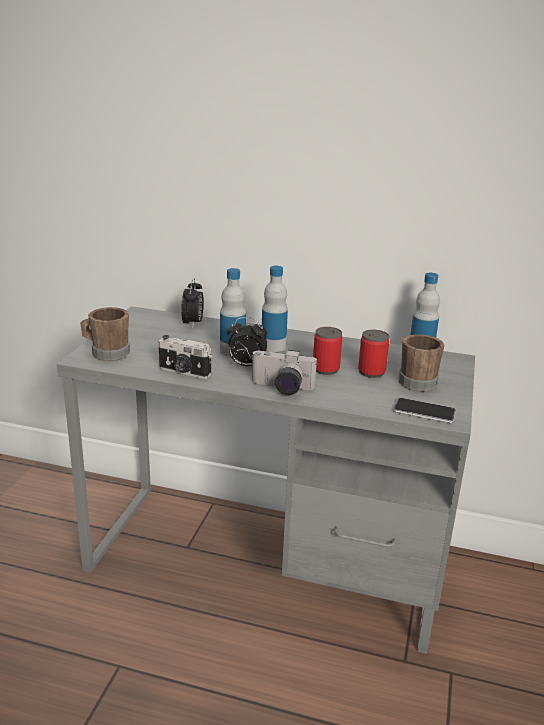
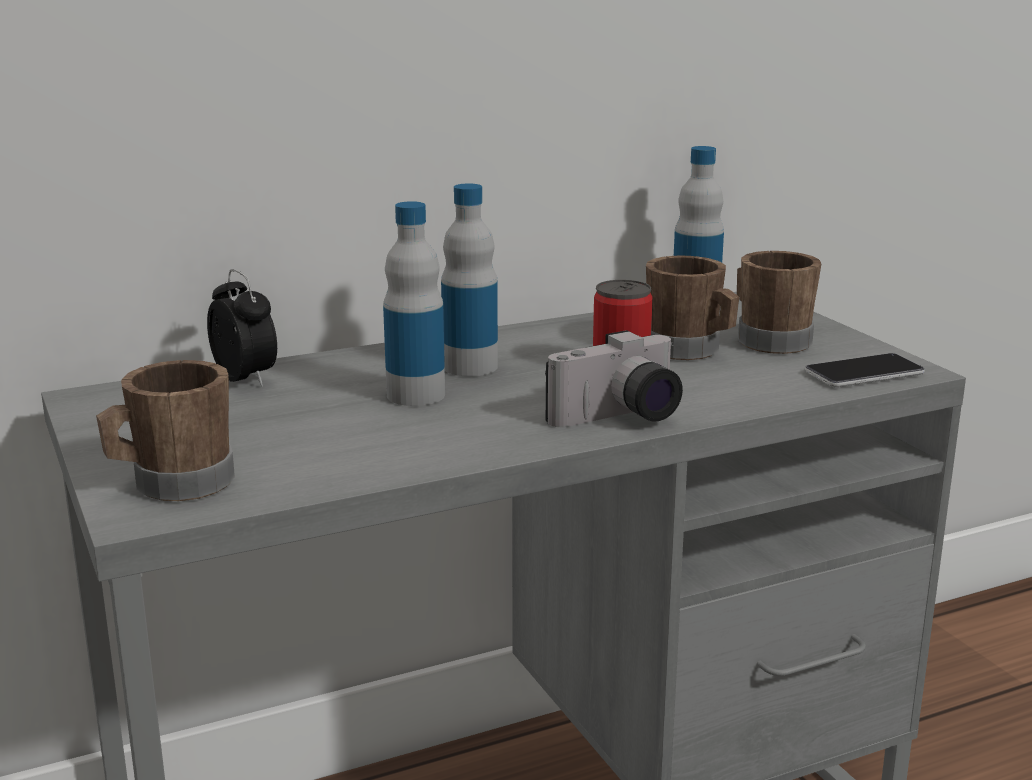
camera: 40 degrees left, 5 degrees down
camera [158,335,212,379] -> none
alarm clock [227,317,267,366] -> none
can [358,330,389,378] -> brown mug [646,255,739,360]

